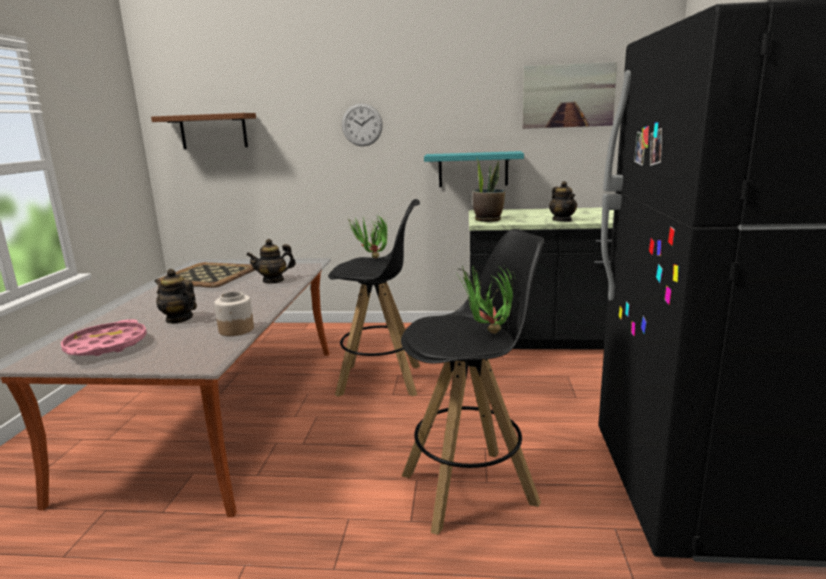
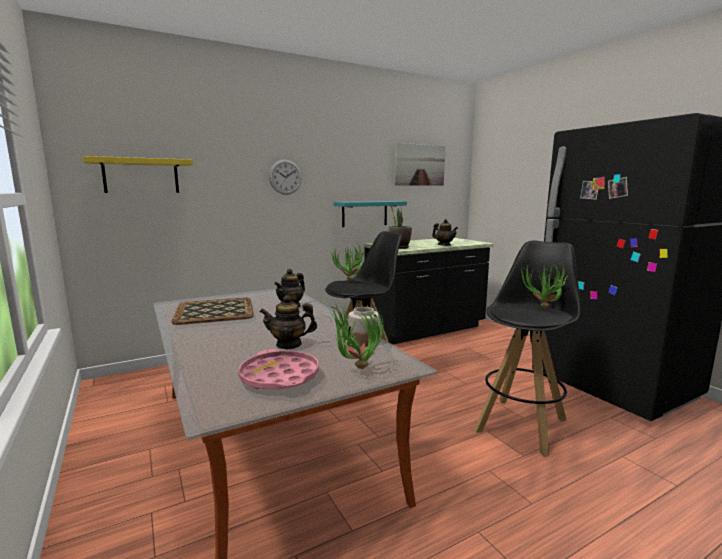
camera: 35 degrees left, 5 degrees down
brown shelf [151,113,256,149] -> yellow shelf [82,156,193,193]
none -> potted plant [330,305,384,369]

